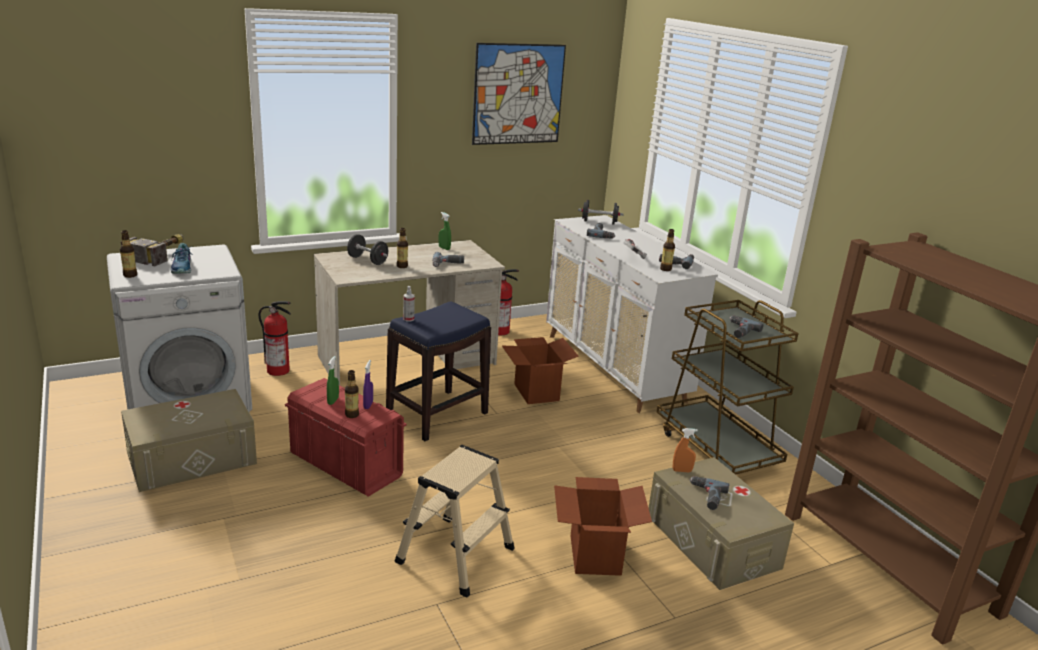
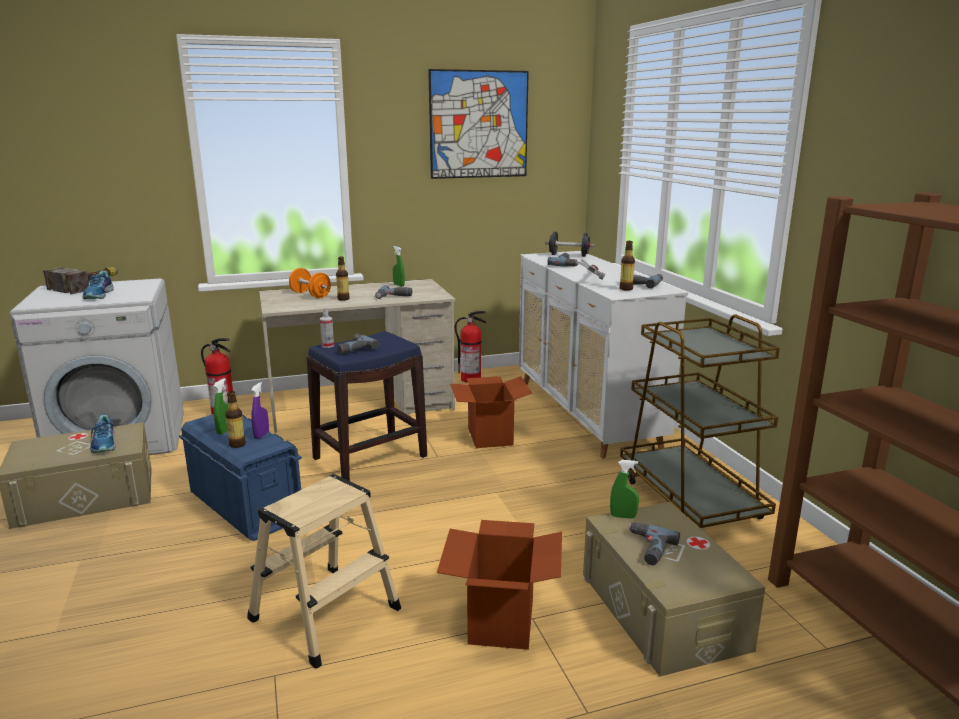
camera: 10 degrees right, 5 degrees down
bottle [120,230,137,278] -> none
red storage box [285,378,407,497] -> blue storage box [179,414,302,541]
black dumbbell [347,234,388,265] -> orange dumbbell [289,268,331,298]
orange spray bottle [673,428,698,472] -> green spray bottle [610,460,639,519]
power drill [730,315,763,338] -> power drill moved to [337,334,379,354]
none -> shoe [90,415,115,453]

